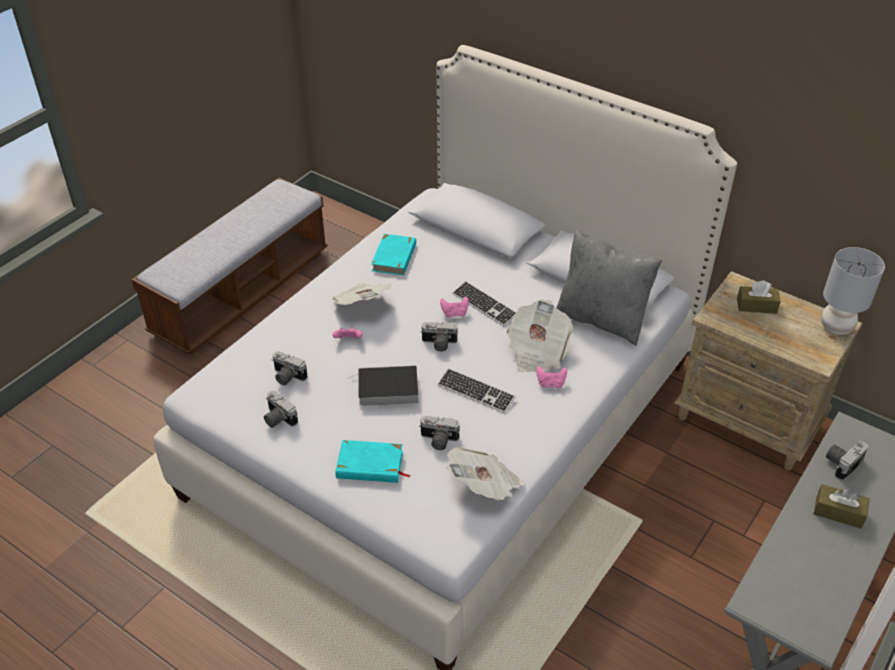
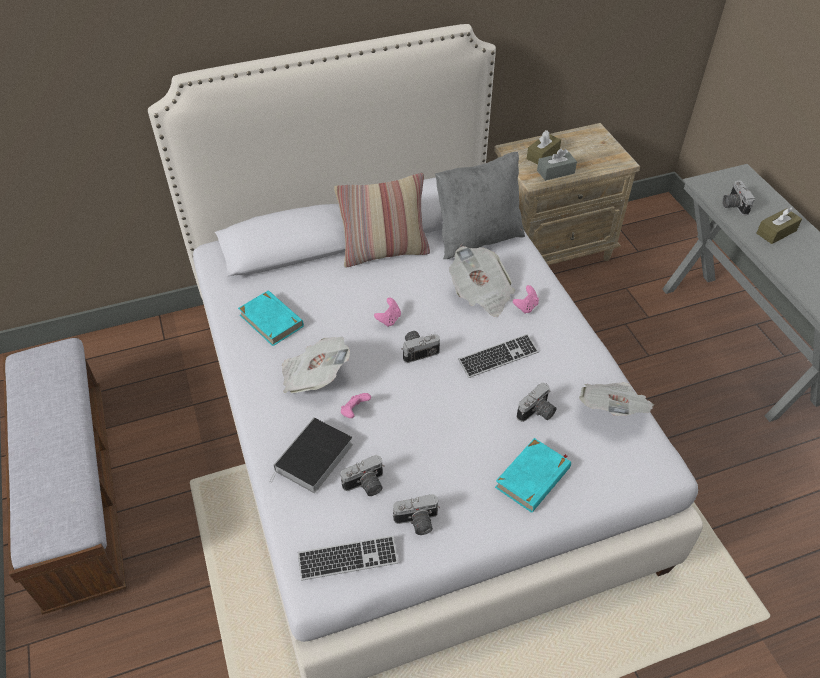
camera: 55 degrees left, 5 degrees up
book [348,365,418,406] -> book moved to [269,417,353,493]
camera [421,322,458,352] -> camera turned 150 degrees counterclockwise [401,331,440,363]
keyboard [452,281,517,326] -> keyboard moved to [298,535,398,581]
grey table lamp [821,247,885,335] -> none
none -> pillow [334,173,430,268]
none -> grey tissue box [537,148,577,181]

